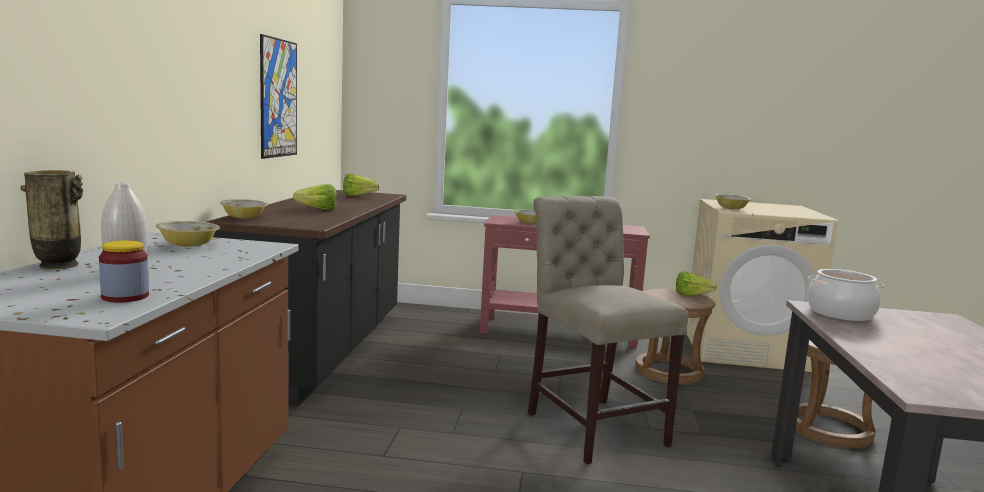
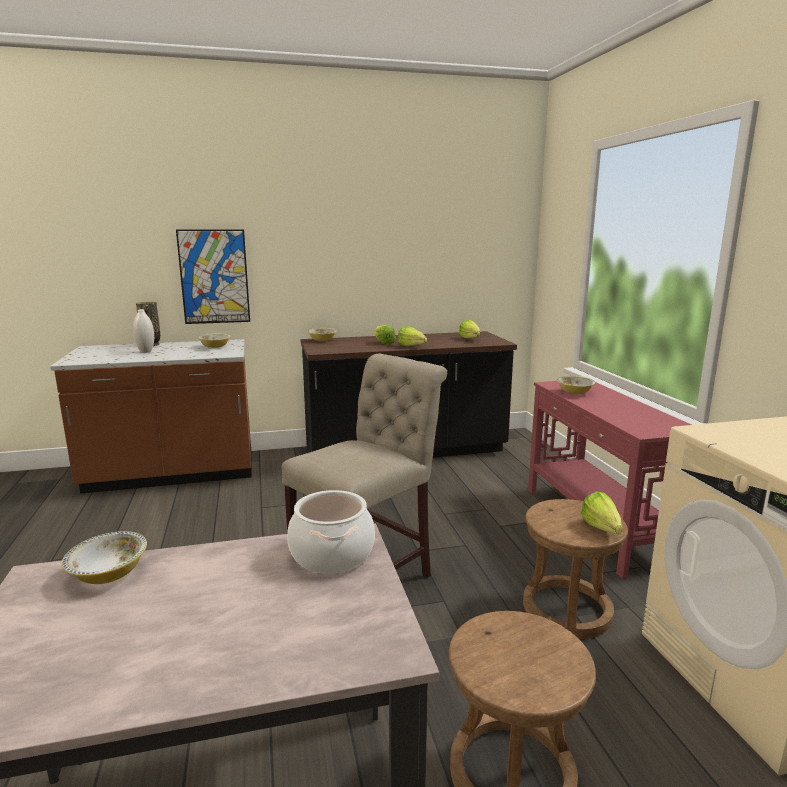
camera: 70 degrees right, 5 degrees up
jar [99,240,149,302] -> none
picture [260,34,297,159] -> picture moved to [176,230,250,324]
bowl [714,194,751,209] -> bowl moved to [62,531,147,584]
none -> lettuce [398,326,427,346]

